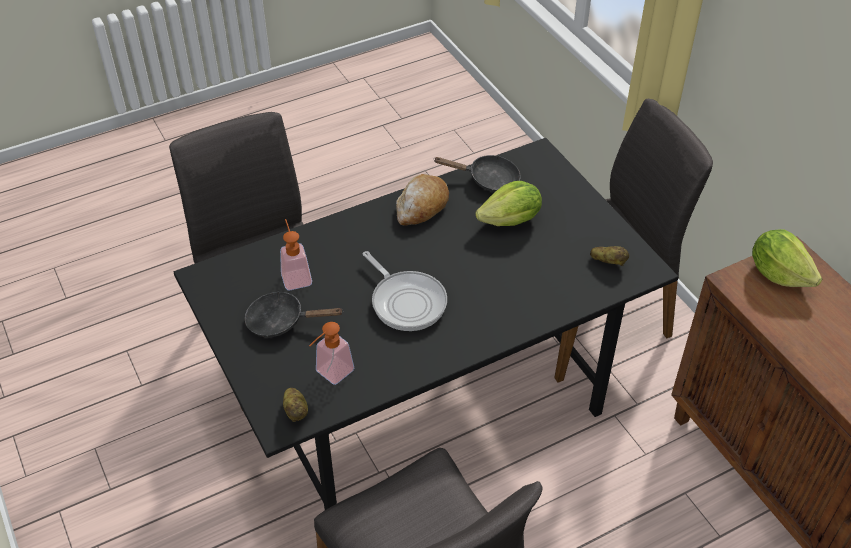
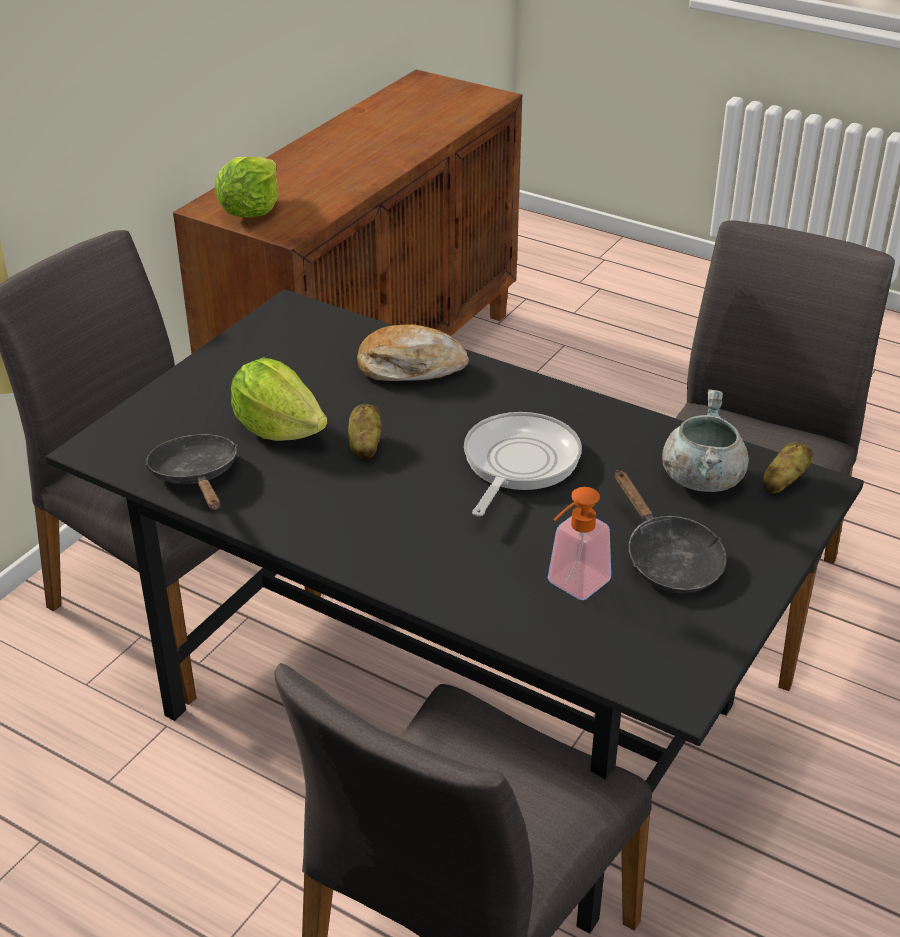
camera: 120 degrees left, 10 degrees down
soap dispenser [309,322,354,385] -> grey cooking pot [662,389,749,492]
bread [396,174,449,226] -> bread moved to [357,324,469,381]
potato [590,246,629,266] -> potato moved to [348,404,382,459]

